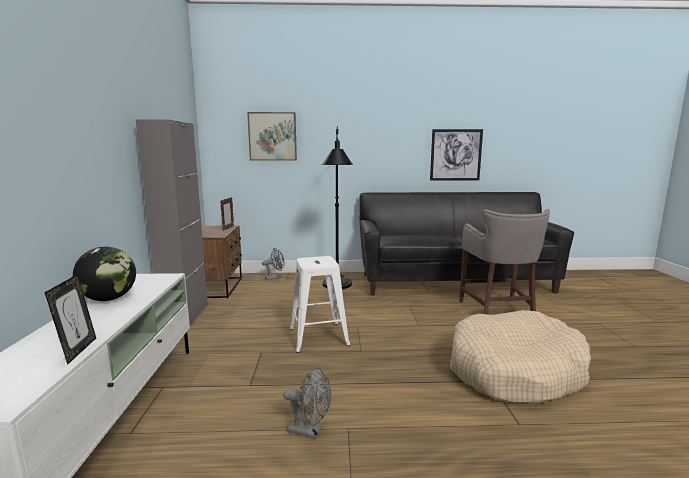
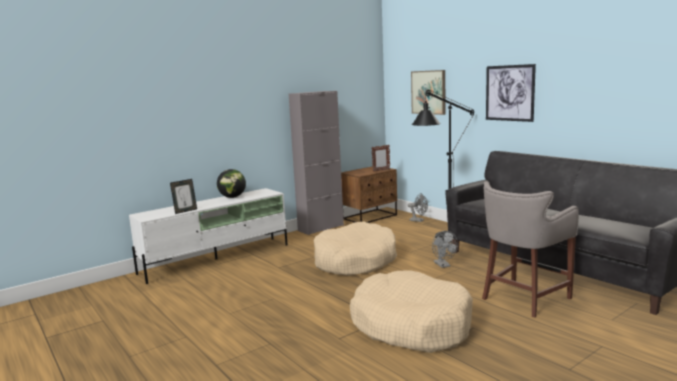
camera: 55 degrees right, 0 degrees up
grey fan [283,367,331,439] -> grey fan moved to [432,231,458,268]
white stool [289,256,350,353] -> beige dog bed [314,222,397,276]
picture [430,129,483,180] -> picture moved to [486,64,536,122]

